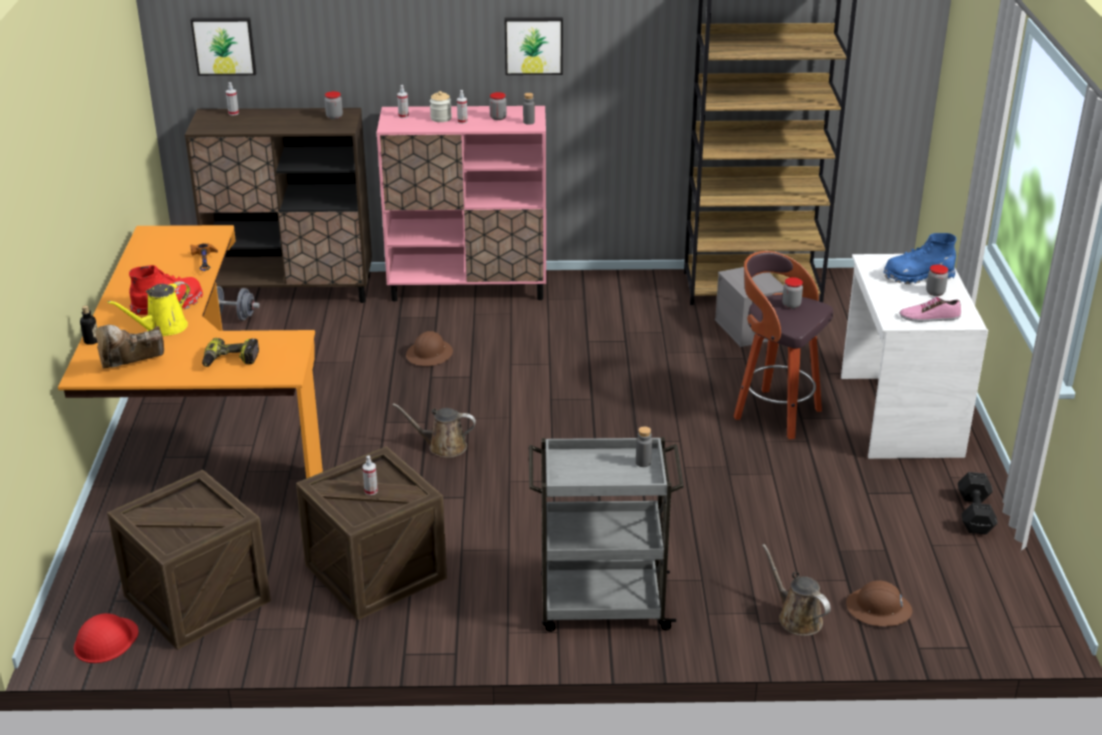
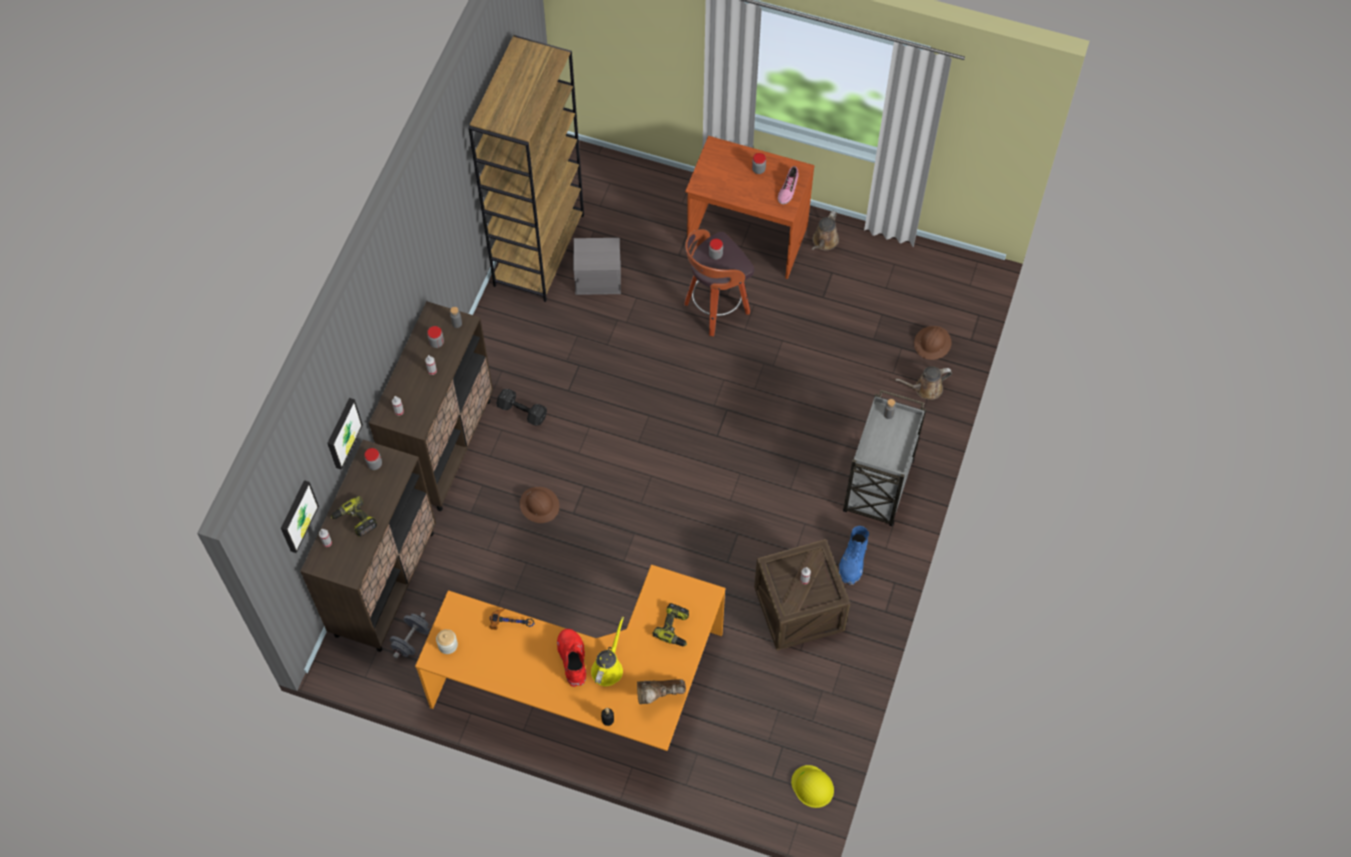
camera: 70 degrees left, 30 degrees up
red hard hat [74,613,139,663] -> yellow hard hat [791,765,834,808]
brown boot [96,325,164,368] -> brown boot turned 90 degrees clockwise [637,679,686,704]
yellow watering can [107,281,190,336] -> yellow watering can turned 135 degrees counterclockwise [591,617,624,686]
crate [107,470,271,650] -> none
pink cabinet [377,106,546,302] -> brown cabinet [369,301,493,511]
brown watering can [393,403,476,458] -> brown watering can moved to [812,211,839,251]
jar [430,91,452,122] -> jar moved to [436,629,458,654]
picture [505,17,563,75] -> picture moved to [327,398,363,469]
white desk [841,254,988,459] -> brown desk [685,136,814,279]
blue boot [884,233,956,284] -> blue boot moved to [839,526,869,585]
black dumbbell [958,472,998,534] -> black dumbbell moved to [496,389,547,426]
none -> power drill [331,496,377,537]

